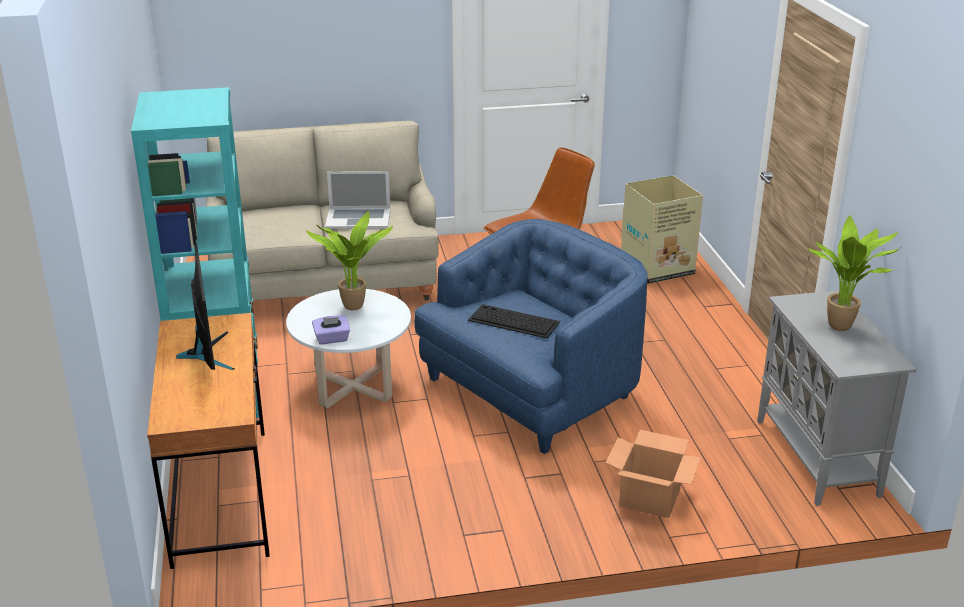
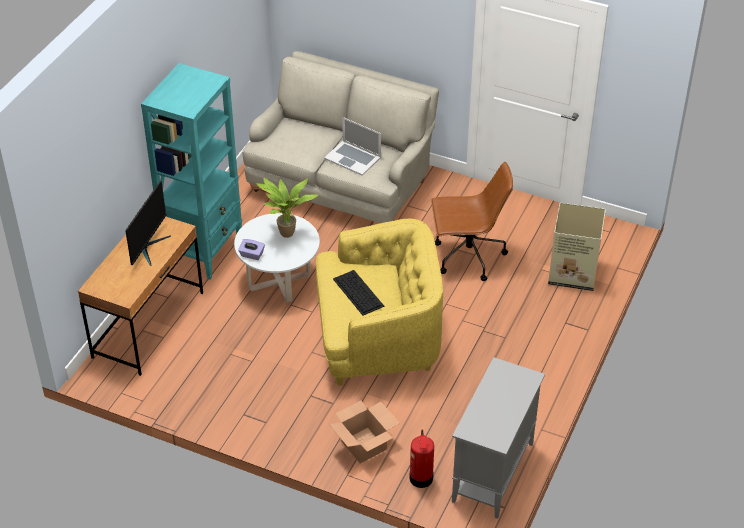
camera: 35 degrees right, 15 degrees up
blue armchair [414,219,648,454] -> yellow armchair [316,219,443,386]
potted plant [807,215,900,331] -> none
none -> fire extinguisher [409,429,434,488]

